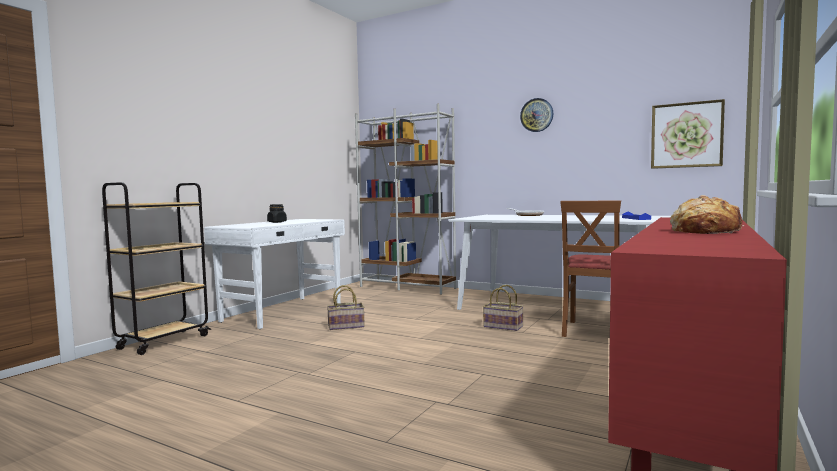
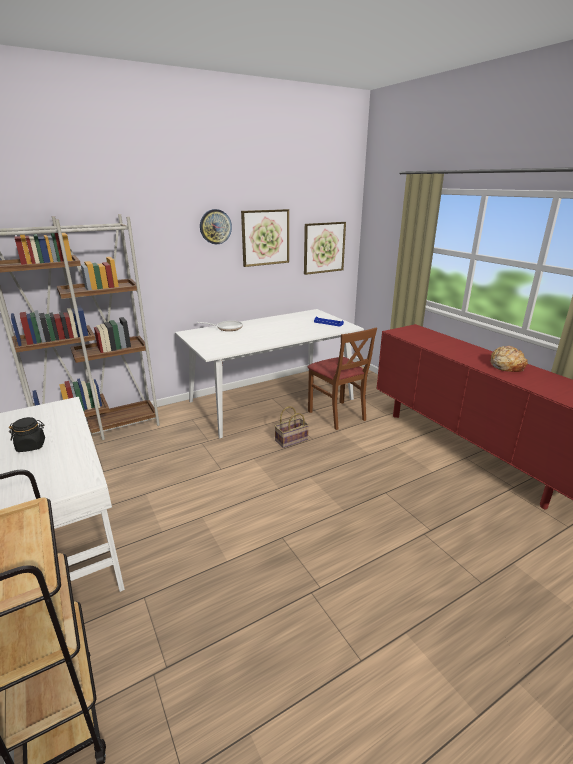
camera: 60 degrees left, 20 degrees up
basket [327,285,365,330] -> none
none -> picture [241,209,289,267]

